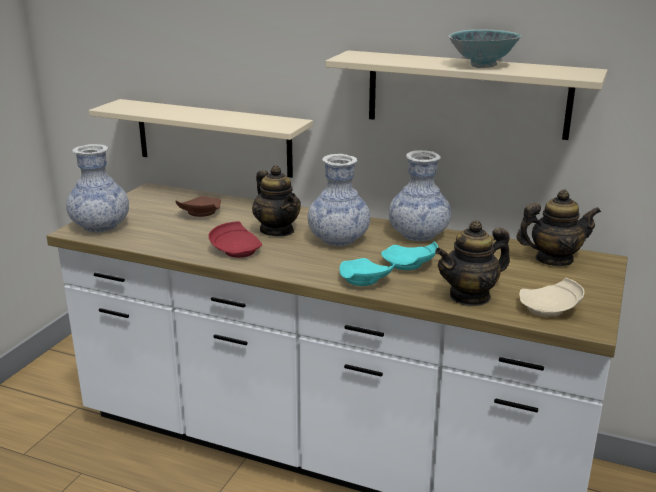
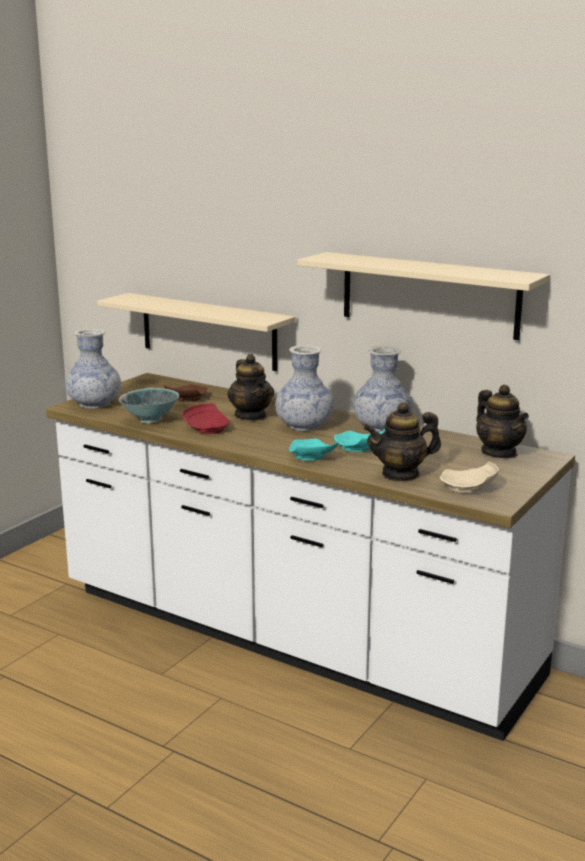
camera: 10 degrees right, 5 degrees down
bowl [449,29,522,68] -> bowl moved to [119,388,179,424]
teapot [516,189,601,266] -> teapot turned 60 degrees clockwise [476,385,529,458]

